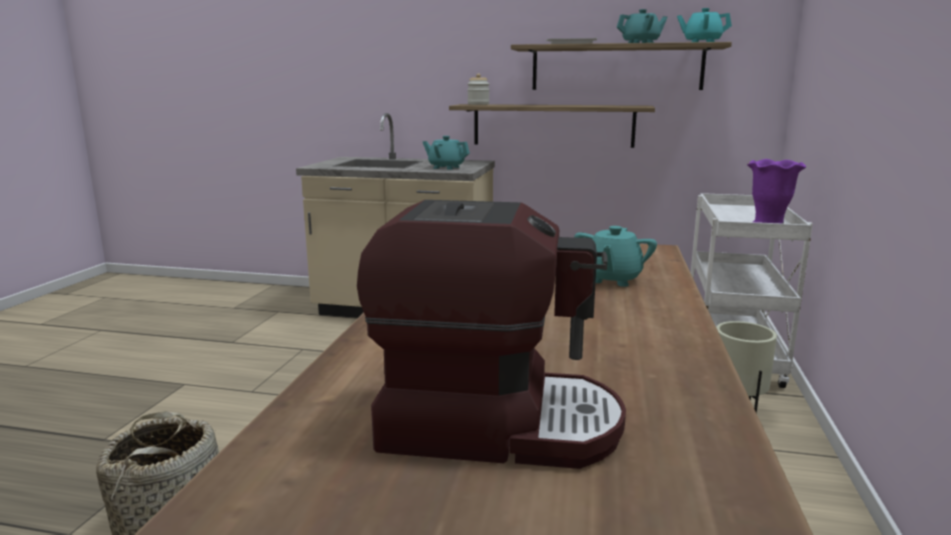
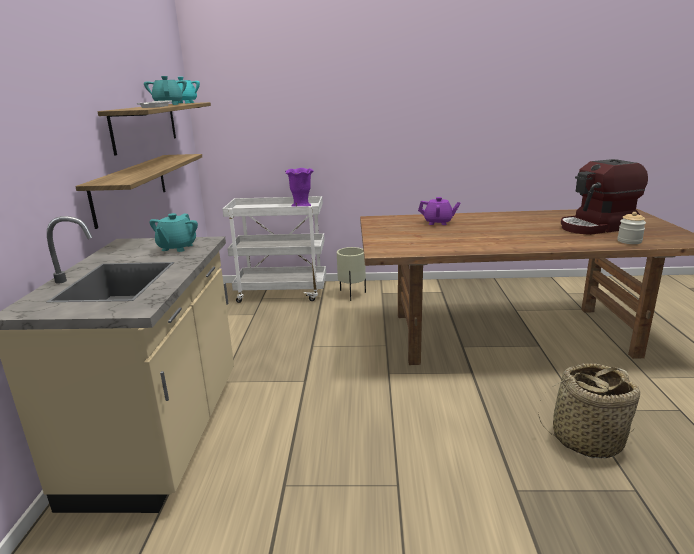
camera: 100 degrees left, 5 degrees up
coffee machine [357,200,626,469] -> coffee machine turned 105 degrees counterclockwise [561,159,648,235]
jar [468,73,489,105] -> jar moved to [617,212,646,244]
turquoise teapot [574,226,657,287] -> purple teapot [418,197,460,225]

